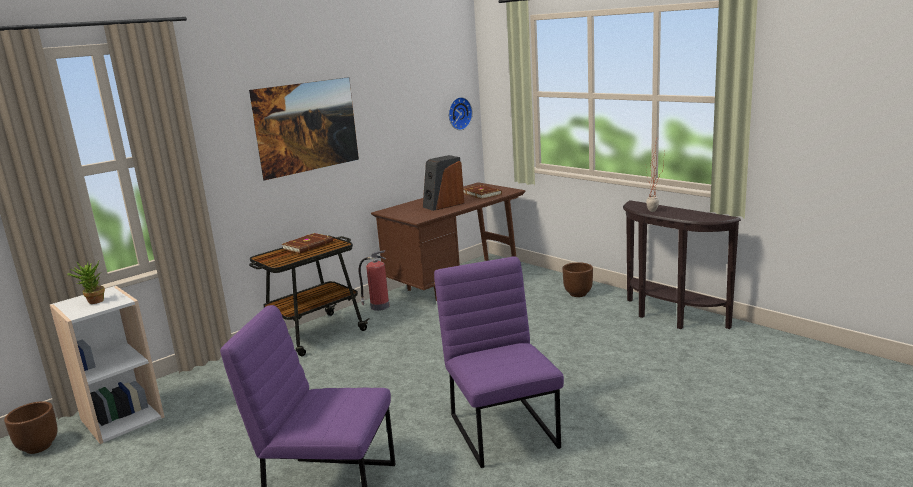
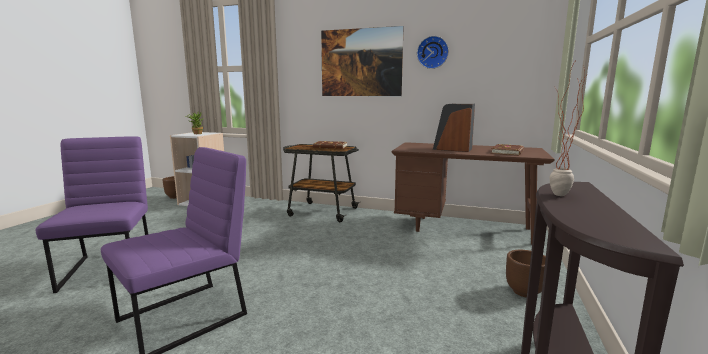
camera: 60 degrees right, 5 degrees down
fire extinguisher [359,250,390,311] -> none
wall clock [448,97,473,130] -> wall clock moved to [417,36,449,69]

